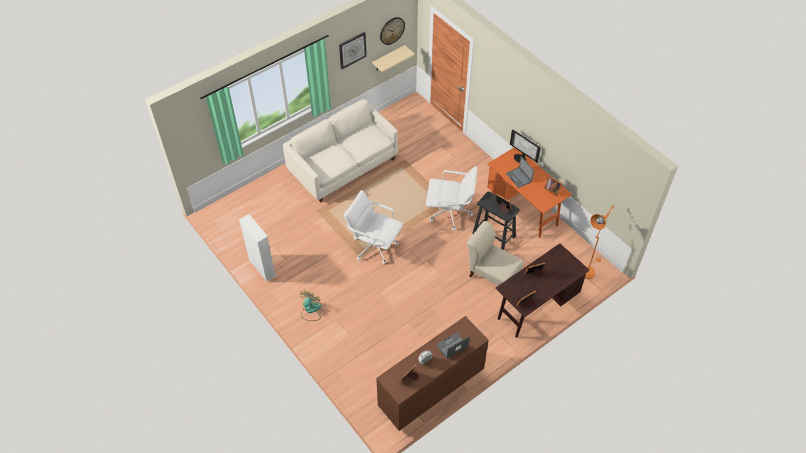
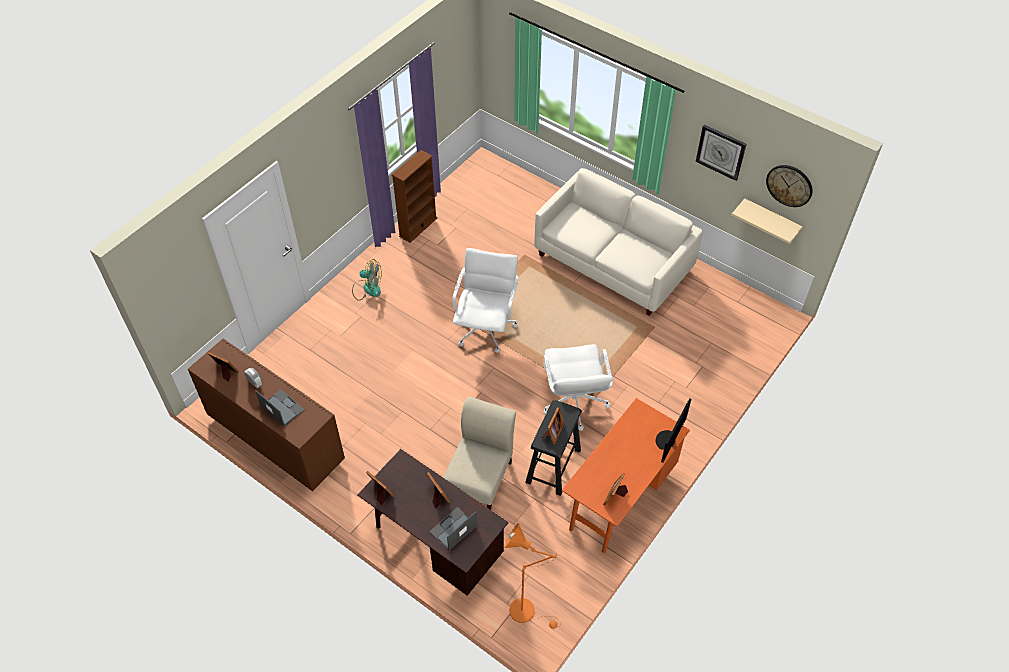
camera: 75 degrees right, 0 degrees up
white bookcase [239,214,276,281] -> brown bookcase [392,150,437,243]
laptop [506,156,534,188] -> laptop moved to [429,507,477,551]

